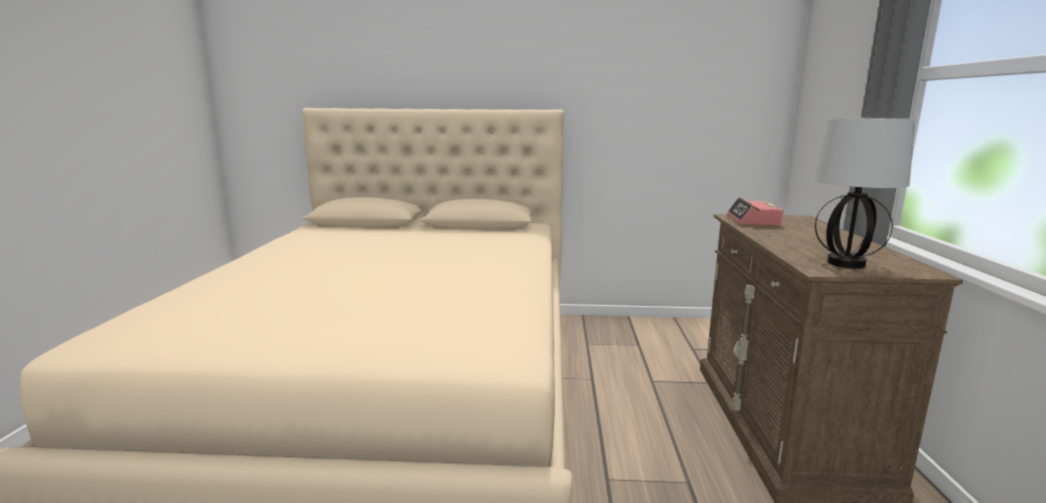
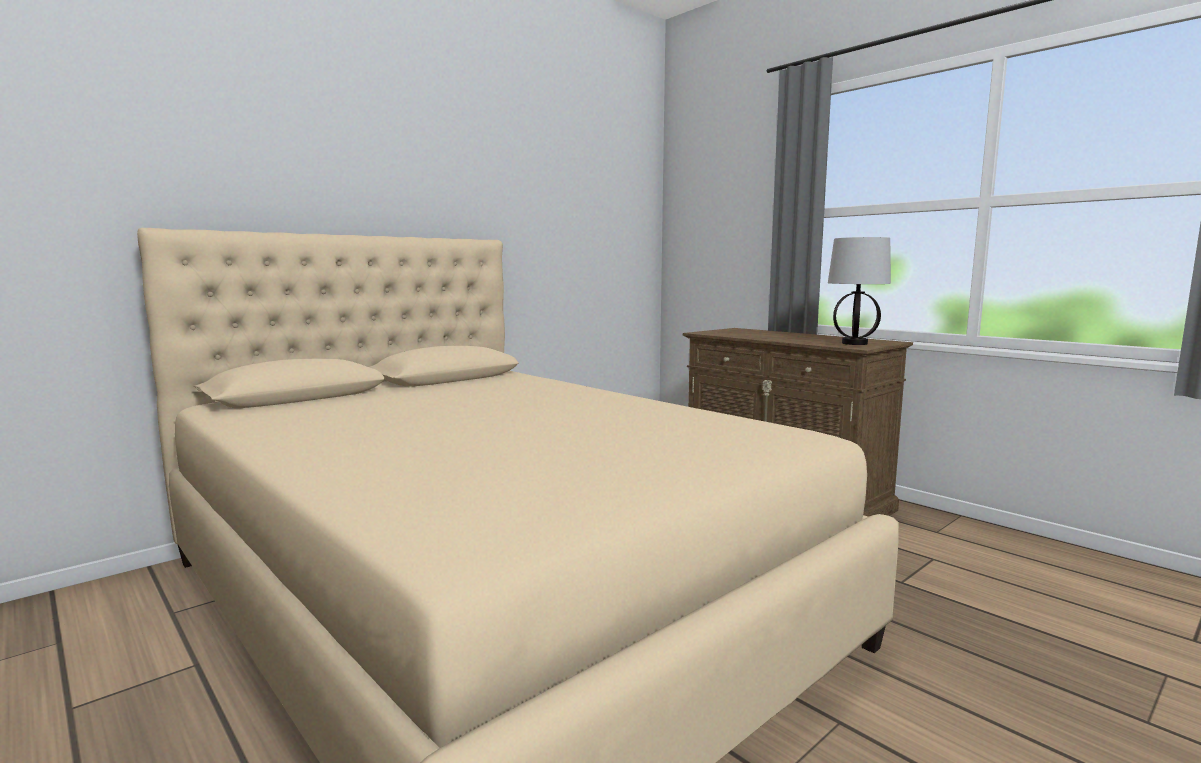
camera: 45 degrees left, 5 degrees down
alarm clock [727,197,784,226] -> none

